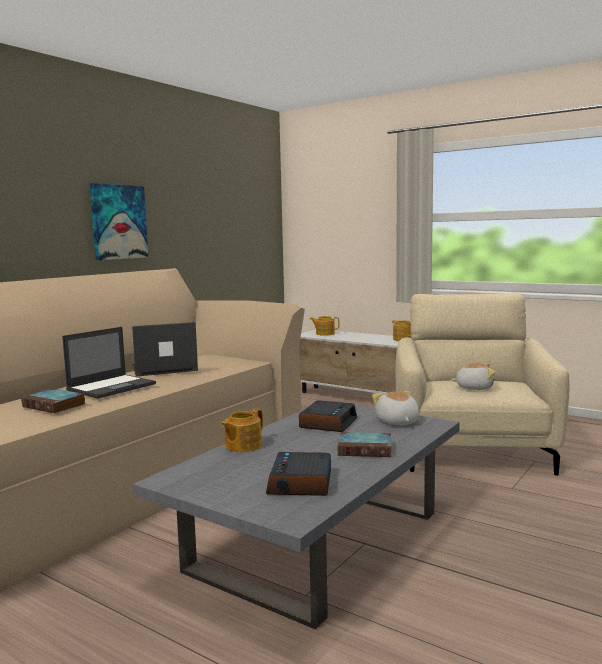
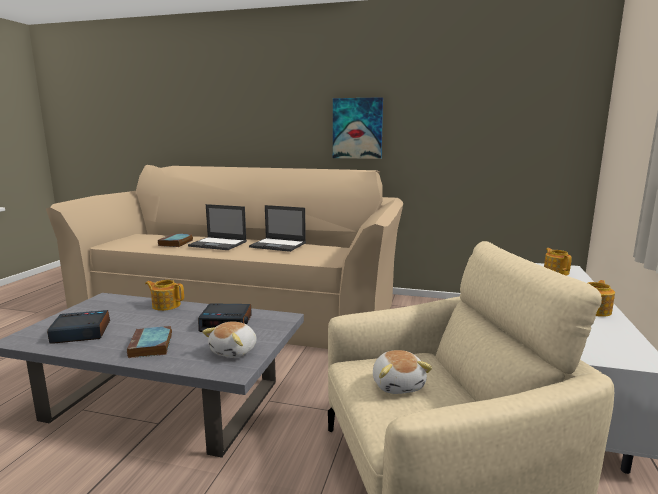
camera: 70 degrees right, 5 degrees up
laptop [132,322,198,377] -> laptop turned 150 degrees clockwise [249,205,306,252]
plush toy [372,391,419,425] -> plush toy turned 150 degrees clockwise [202,321,257,358]

